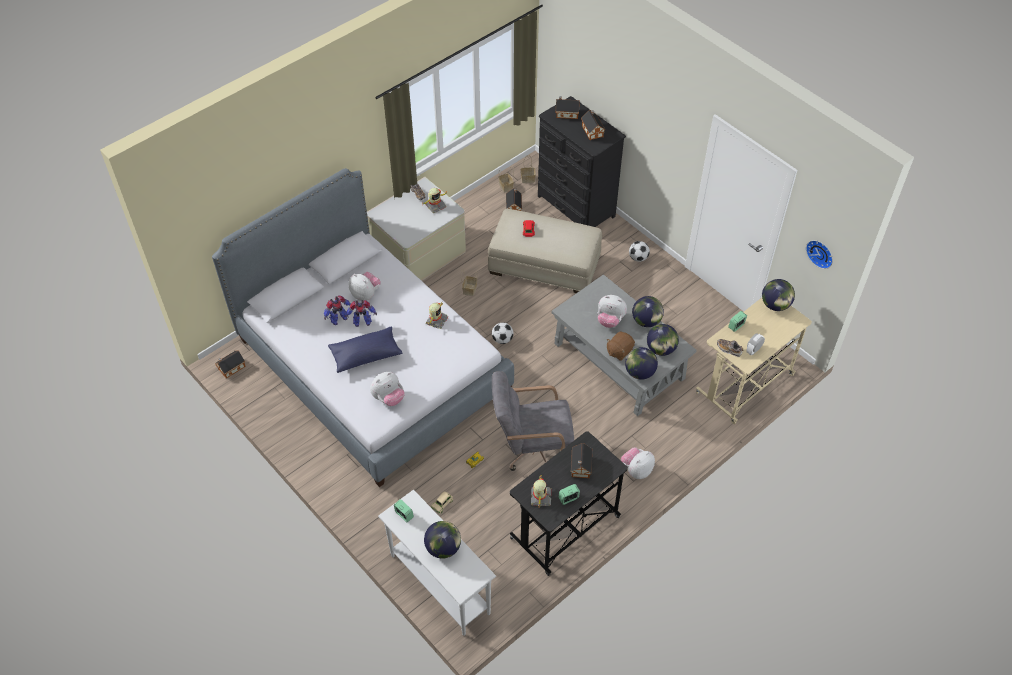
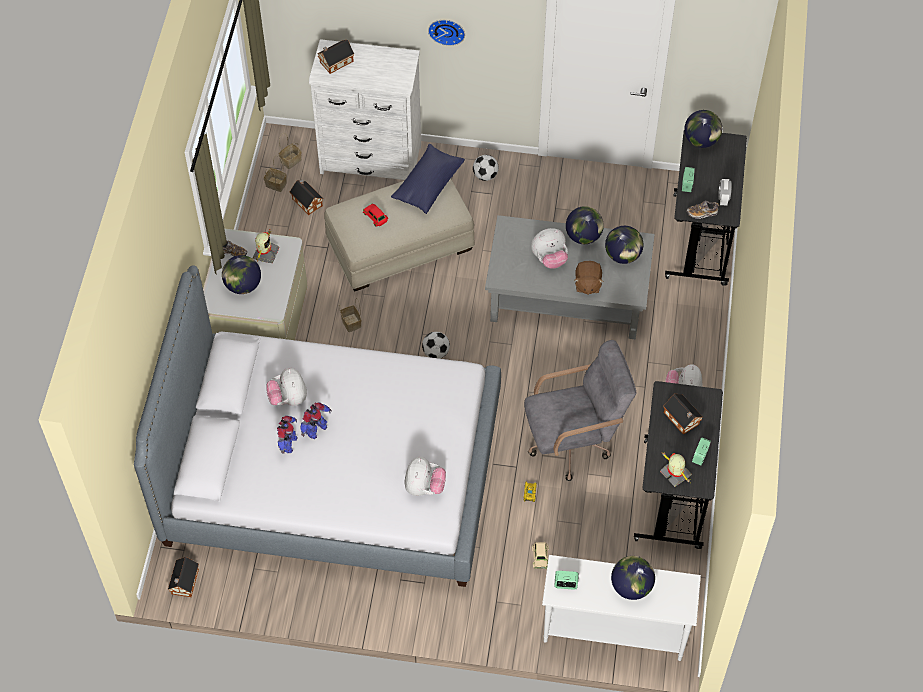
camera: 40 degrees left, 5 degrees up
blue pillow [328,326,403,373] -> blue pillow moved to [391,144,465,214]
plush toy [348,272,381,301] -> plush toy turned 105 degrees counterclockwise [266,368,307,406]
toy robot [426,303,448,329] -> none
grey office chair [492,371,574,471] -> grey office chair turned 150 degrees counterclockwise [524,340,636,481]
black dresser [538,96,626,227] -> white dresser [309,39,421,180]
toy house [581,110,605,140] -> none
globe [625,347,658,380] -> globe moved to [222,255,261,294]
beige desk [696,298,812,424] -> black desk [665,131,747,286]
wall clock [806,240,833,269] -> wall clock moved to [428,20,465,46]

